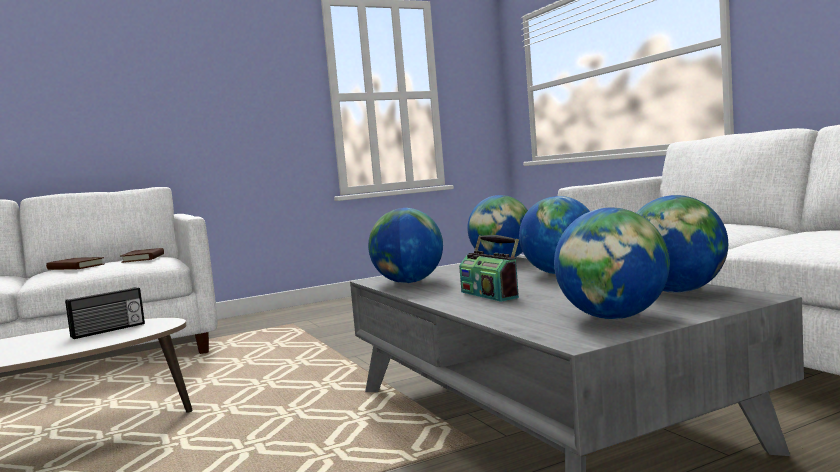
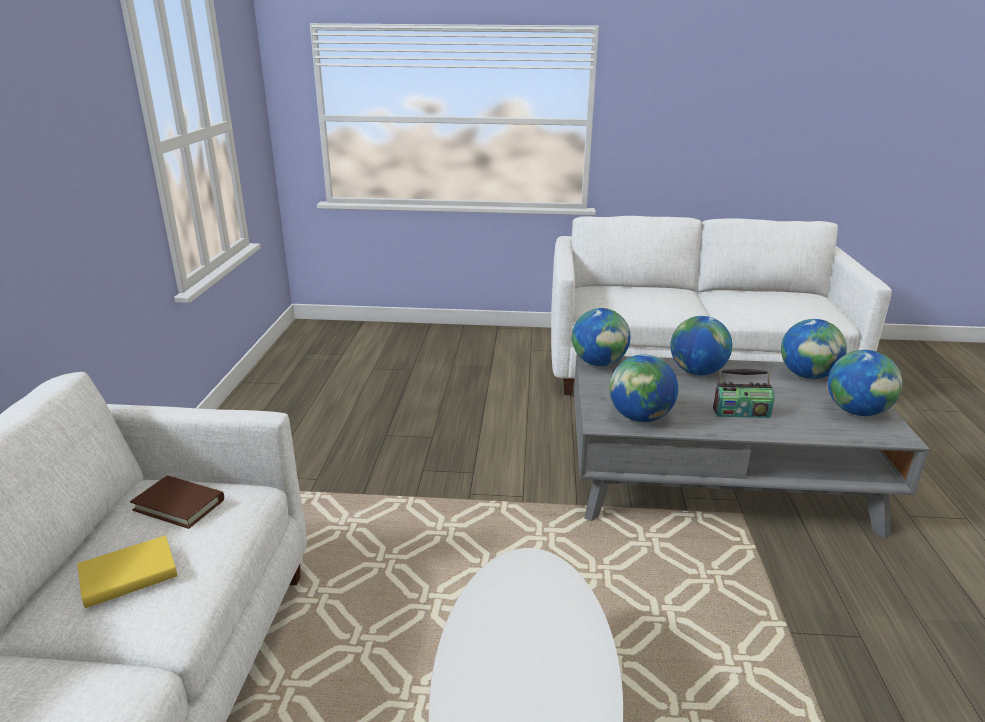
camera: 60 degrees left, 20 degrees up
brown book [46,257,105,270] -> yellow book [77,535,178,608]
radio [65,287,145,339] -> none

